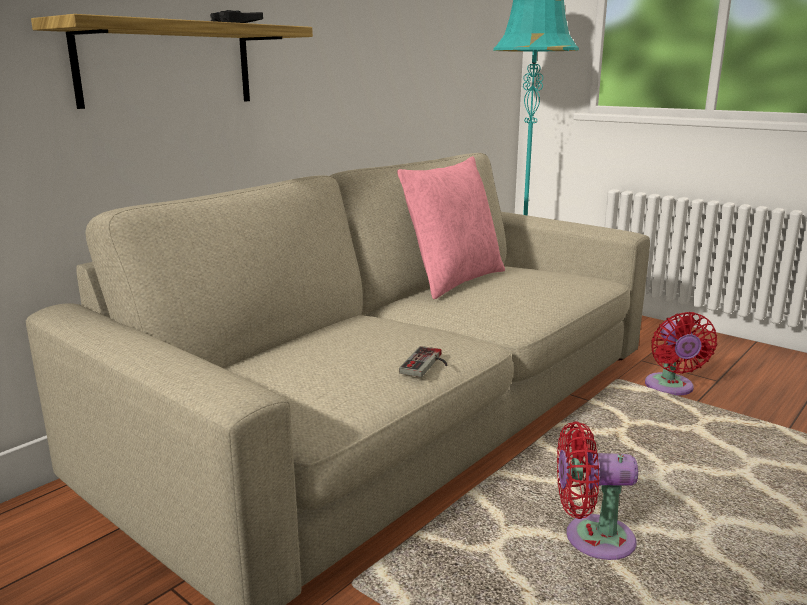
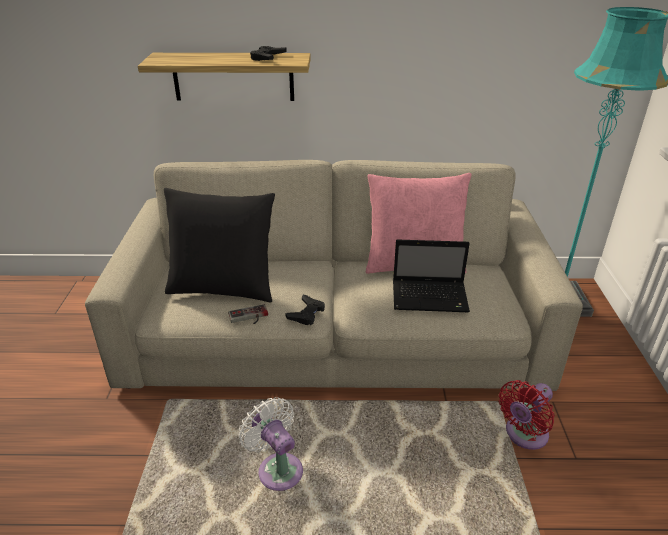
camera: 50 degrees right, 15 degrees up
red fan [557,421,638,560] -> white fan [239,397,303,491]
none -> black pillow [164,188,275,302]
none -> black game controller [285,295,325,325]
none -> laptop [393,239,470,312]

